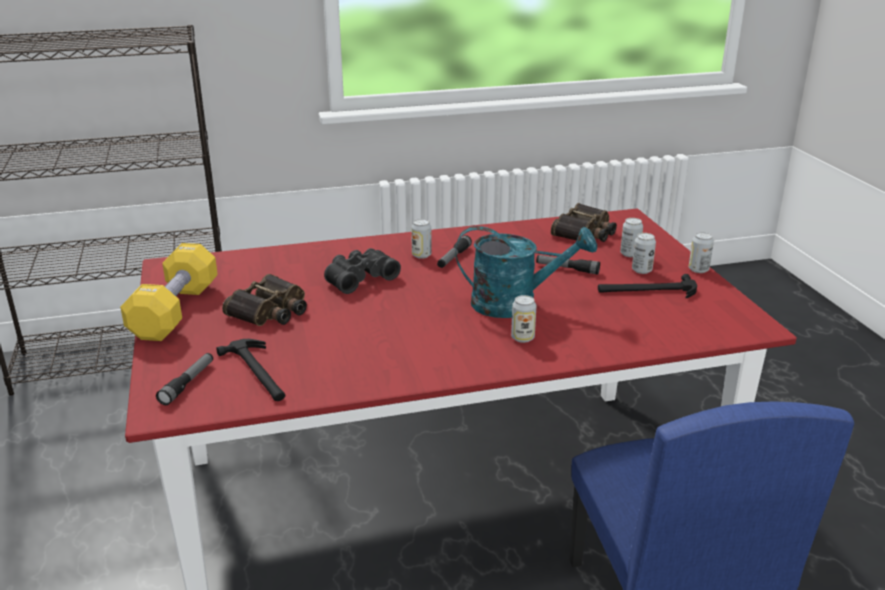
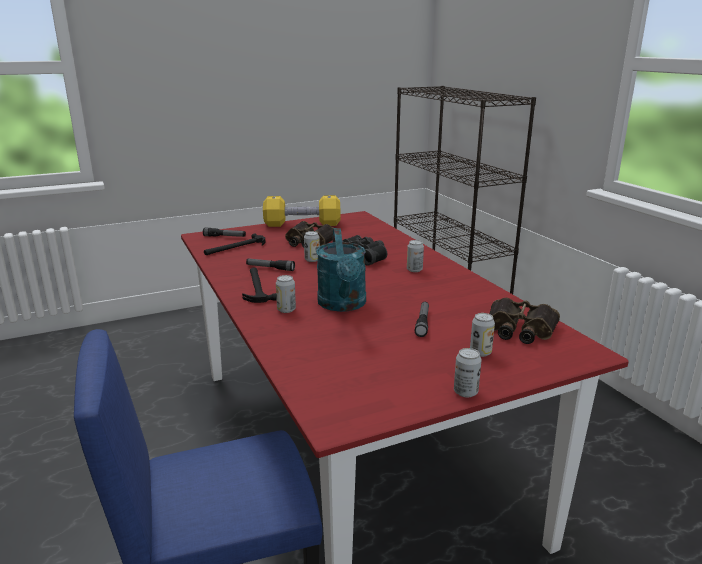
camera: 80 degrees right, 5 degrees down
flashlight [437,235,472,268] -> flashlight moved to [246,258,295,271]
hammer [598,274,697,298] -> hammer moved to [242,267,276,303]
can [632,233,656,274] -> can moved to [304,231,320,262]

